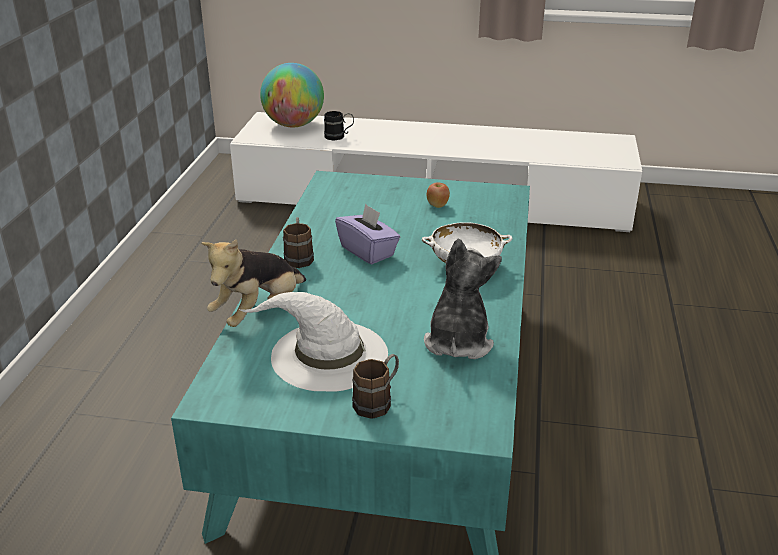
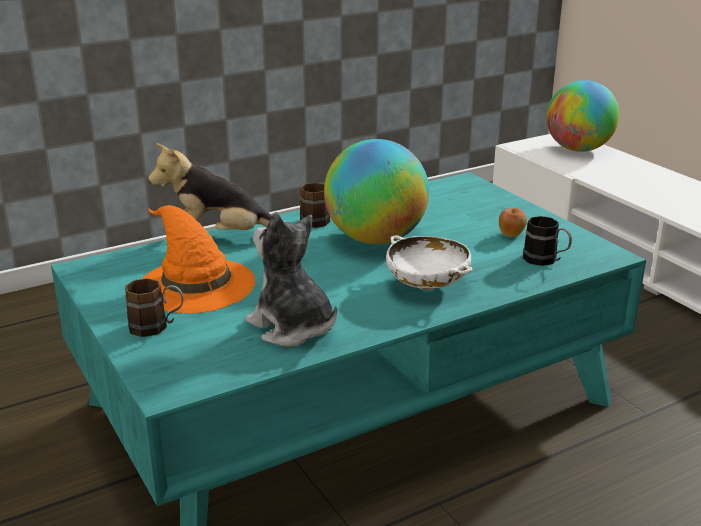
camera: 50 degrees right, 5 degrees down
white hat [239,292,388,391] -> orange hat [142,205,255,313]
black mug [324,111,354,141] -> black mug moved to [523,216,572,266]
purple tissue box [335,203,400,264] -> globe [324,139,429,244]
plush toy [424,239,502,359] -> plush toy turned 105 degrees counterclockwise [245,212,337,347]

